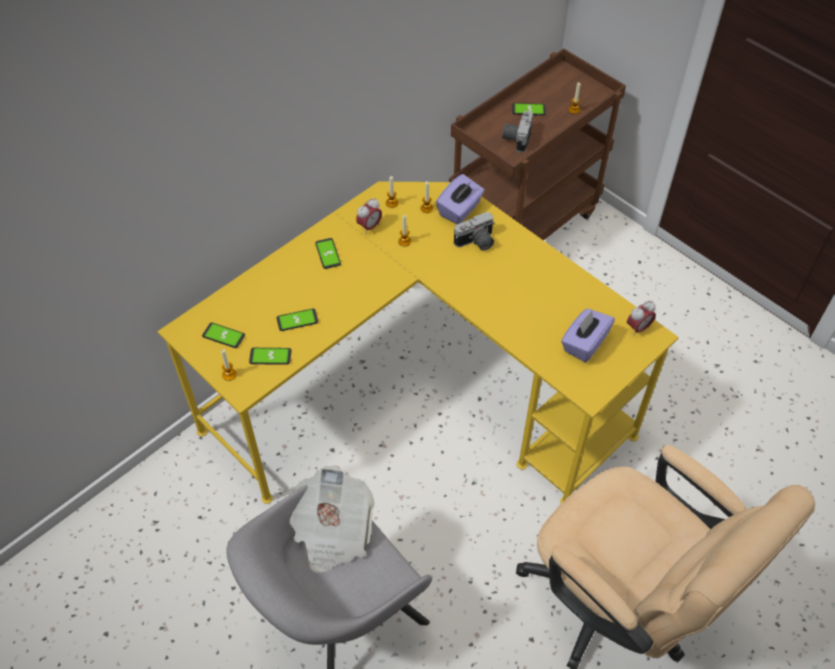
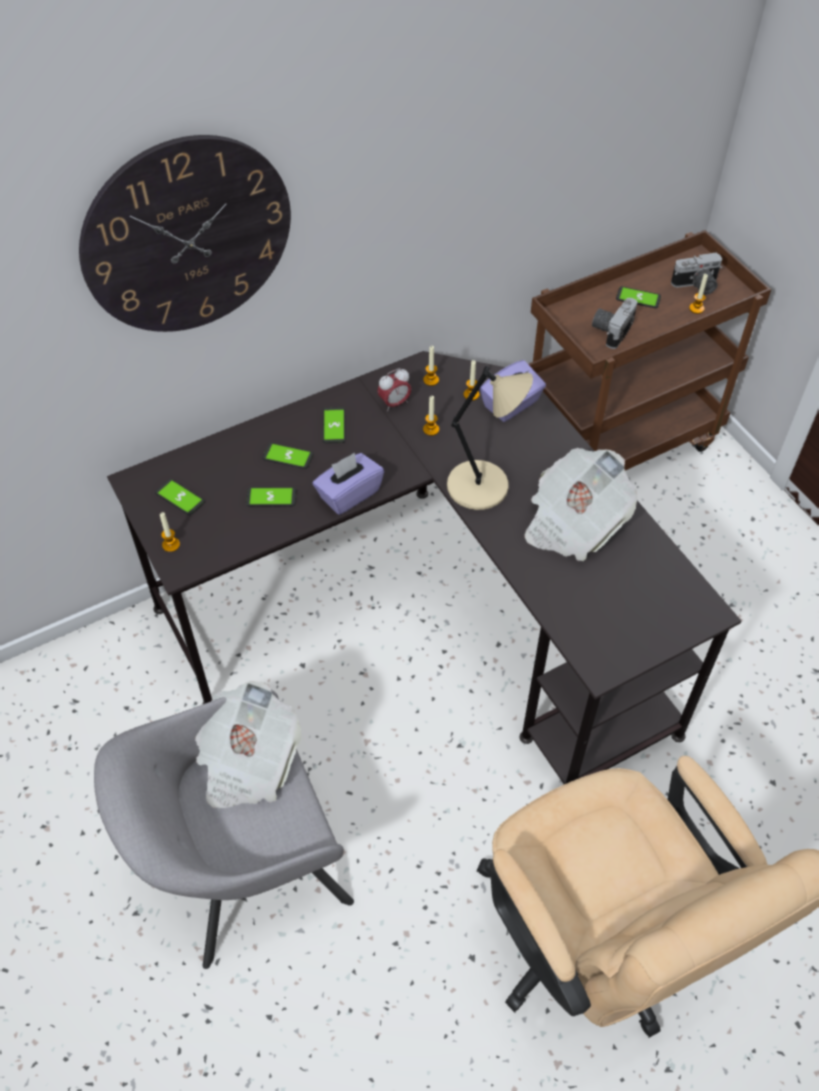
camera: 15 degrees right, 0 degrees up
yellow desk [157,181,679,504] -> black desk [107,351,741,784]
phone [249,348,291,365] -> phone moved to [262,443,313,469]
camera [454,212,495,251] -> camera moved to [671,252,723,295]
purple tissue box [561,308,615,362] -> purple tissue box moved to [313,453,384,515]
alarm clock [627,301,656,336] -> none
none -> wall clock [79,135,291,332]
none -> beige table lamp [447,366,533,510]
none -> newspaper [525,448,637,561]

